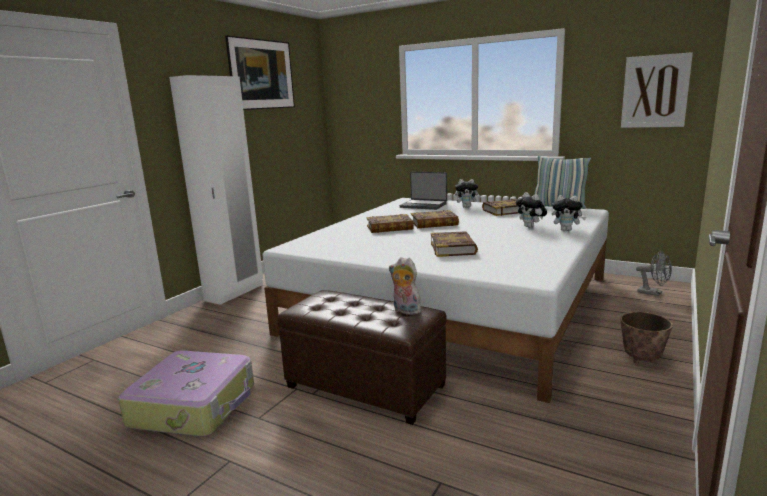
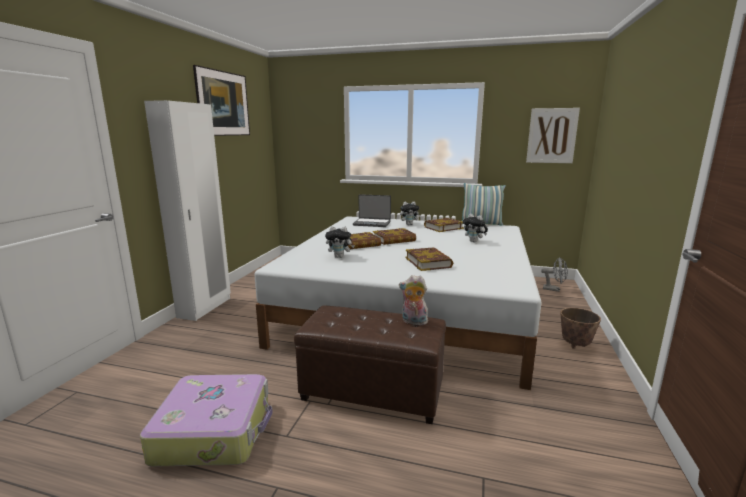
camera: 15 degrees left, 0 degrees up
plush toy [552,195,586,231] -> plush toy moved to [325,226,355,258]

